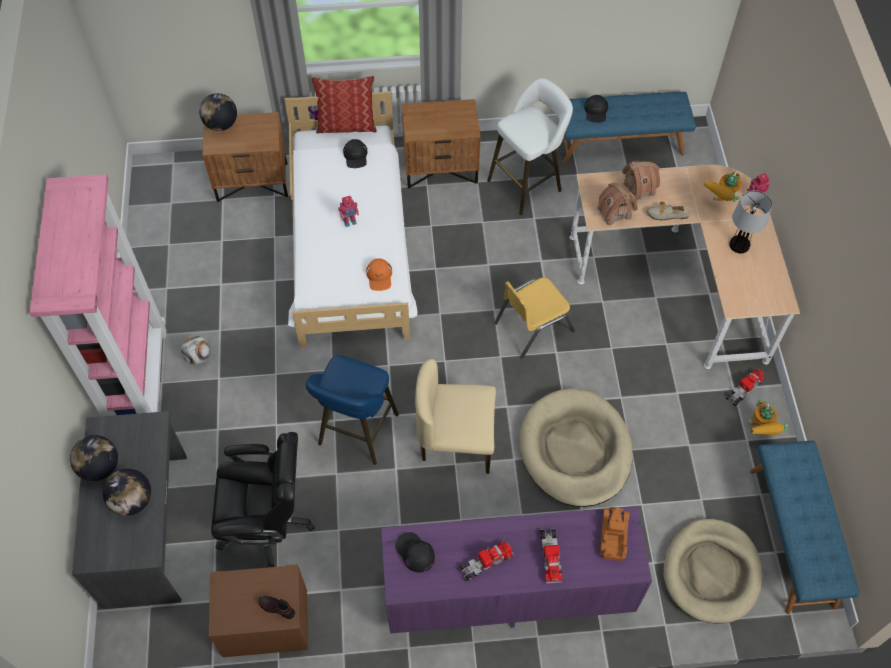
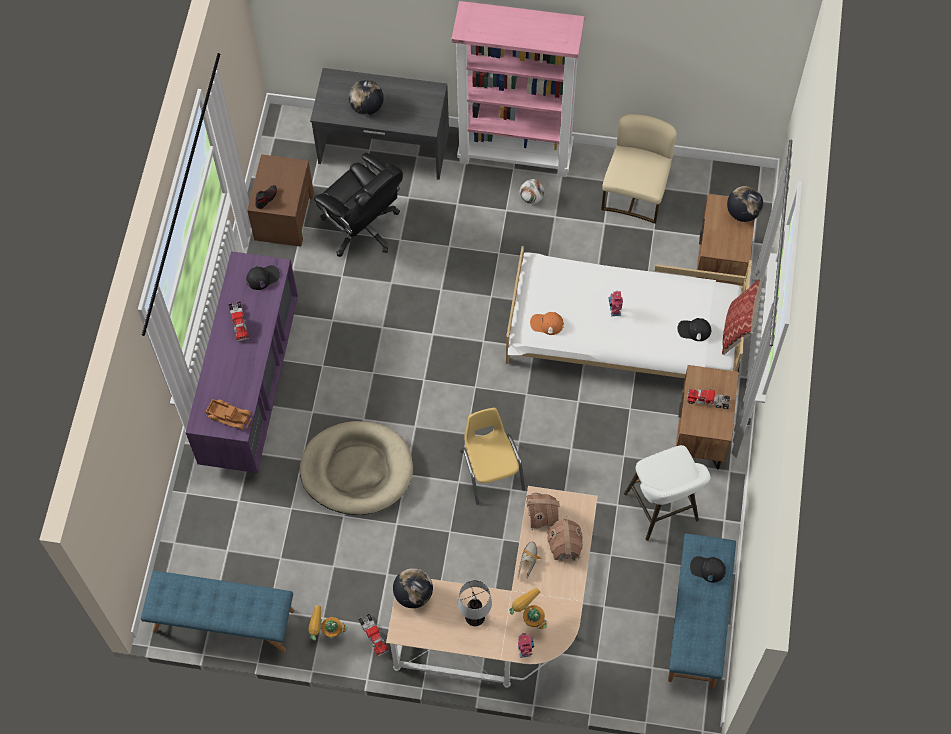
camera: 105 degrees right, 5 degrees up
globe [70,435,118,481] -> globe moved to [393,568,433,608]
black office chair [211,432,315,568] -> black office chair turned 60 degrees counterclockwise [314,153,403,257]
blue stool [306,355,399,465] -> none
beige chair [415,359,496,474] -> beige chair moved to [601,114,677,224]
toy truck [540,529,563,584] -> toy truck moved to [687,389,731,409]
beige dog bed [663,518,762,624] -> none

